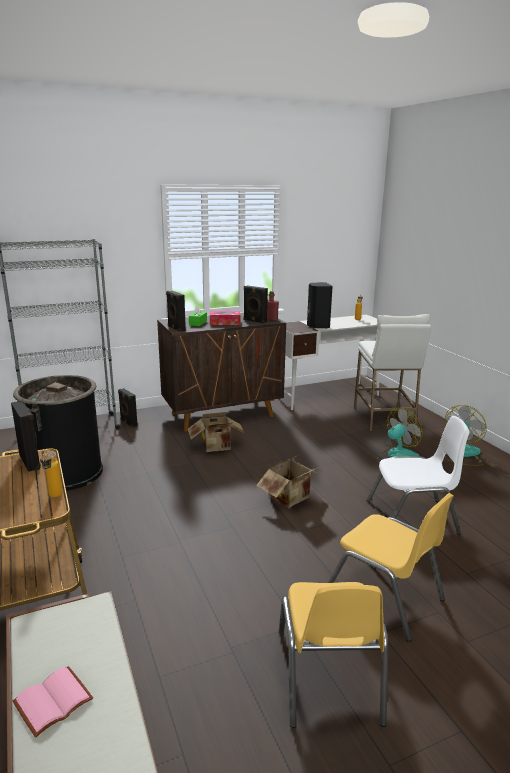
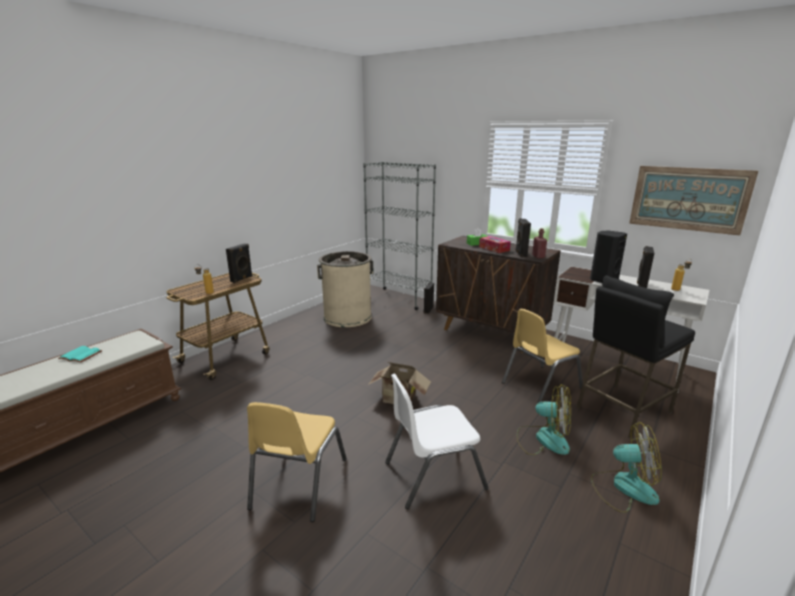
camera: 60 degrees right, 0 degrees up
black trash can [13,375,103,491] -> beige trash can [317,251,373,327]
pink book [13,666,93,738] -> turquoise book [58,346,102,363]
black speaker [166,291,186,332] -> black speaker moved to [637,246,654,288]
cardboard box [188,412,245,452] -> none
yellow chair [279,582,388,728] -> yellow chair moved to [502,309,583,405]
white stool [354,314,431,431] -> black stool [576,276,695,439]
white chair [366,416,469,535] -> white chair turned 105 degrees clockwise [385,374,489,509]
none -> picture [629,166,758,236]

